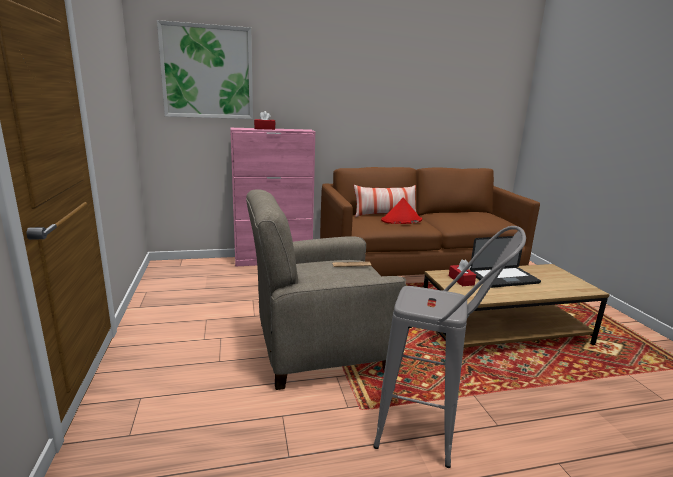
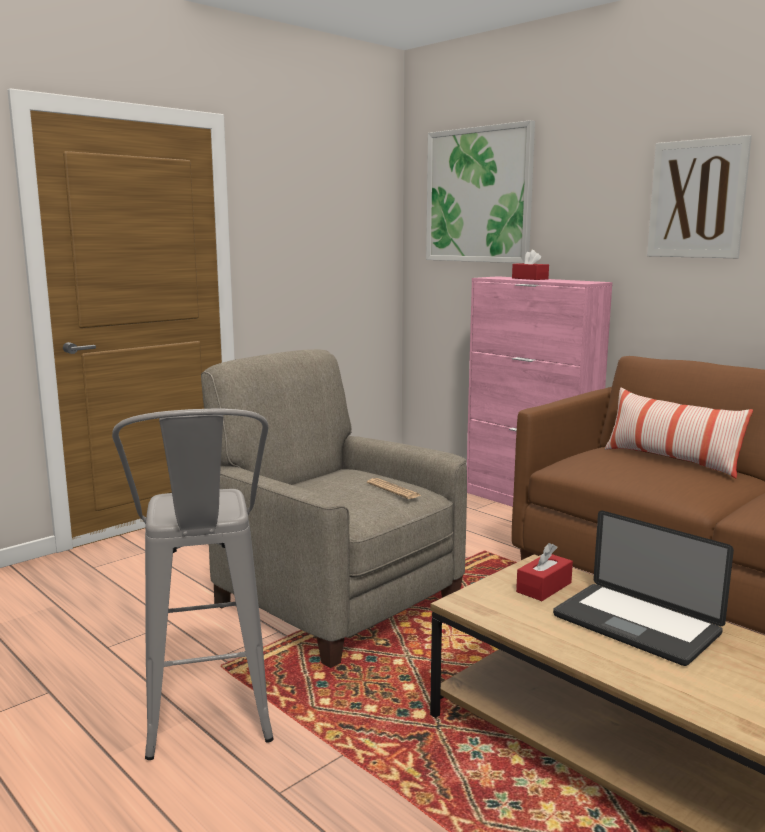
camera: 60 degrees right, 5 degrees down
red hat [381,198,422,224] -> none
none -> picture [647,135,752,258]

